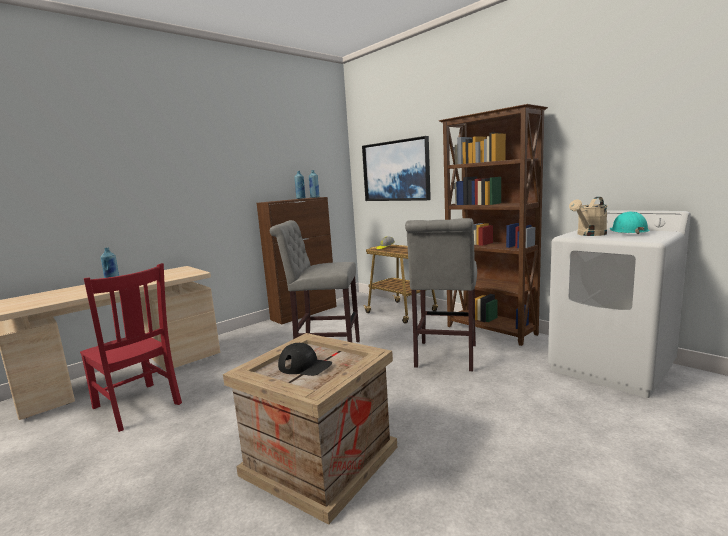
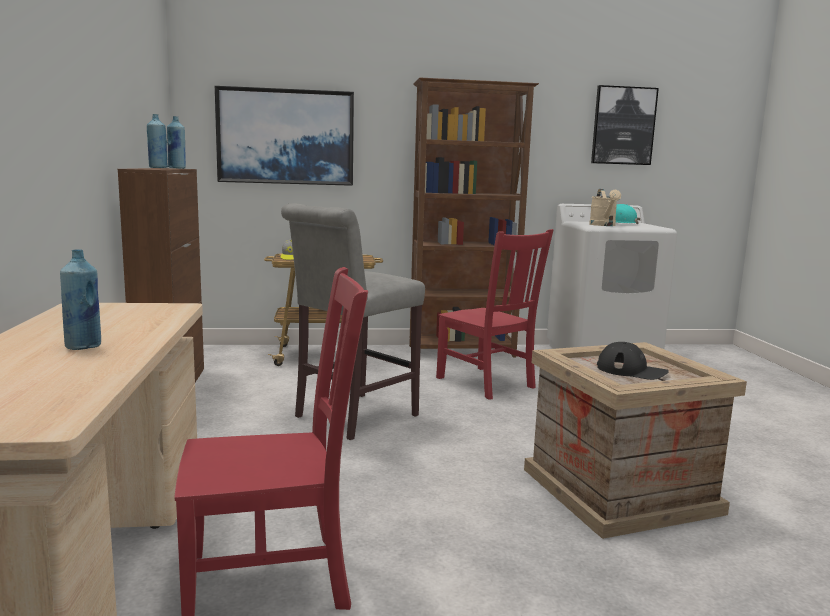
camera: 55 degrees left, 0 degrees up
black cap [278,343,332,376] -> black cap turned 60 degrees clockwise [597,342,669,380]
grey stool [405,218,477,371] -> red chair [436,229,553,400]
none -> picture [591,85,659,165]

